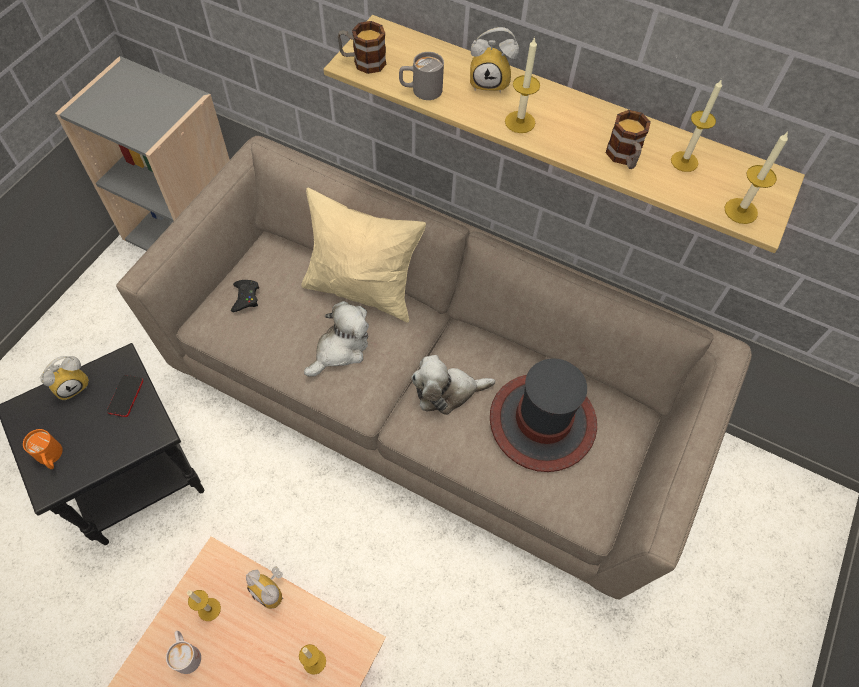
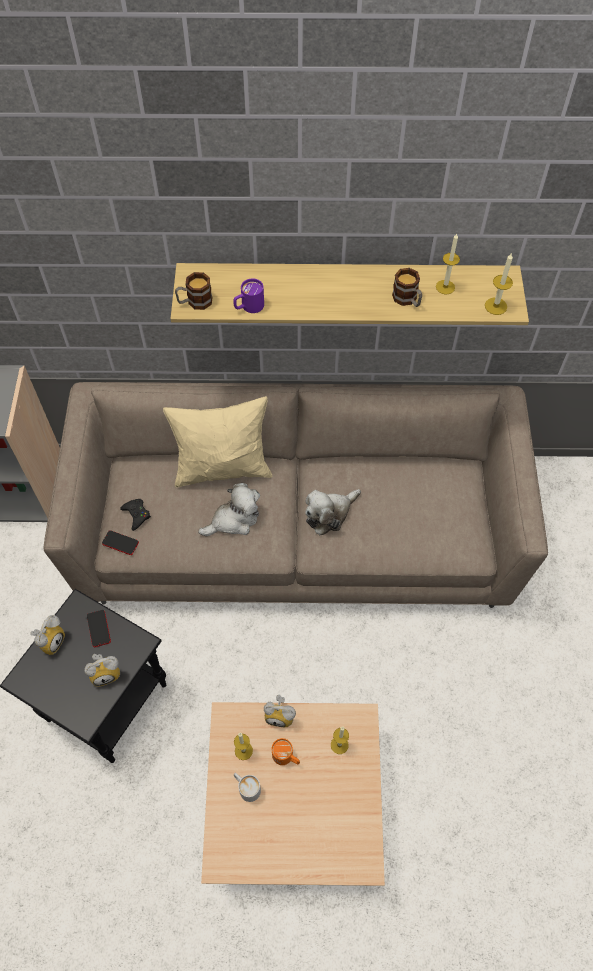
camera: 25 degrees left, 0 degrees up
orange mug [23,429,63,469] -> orange mug moved to [272,738,300,765]
plush toy [304,301,369,376] -> plush toy turned 45 degrees clockwise [198,483,260,536]
grey mug [399,52,444,100] -> purple mug [234,278,264,313]
alarm clock [470,27,519,93] -> alarm clock moved to [84,654,120,687]
hat [490,358,597,472] -> none
candle [505,37,540,133] -> none
none -> phone [102,530,139,555]

